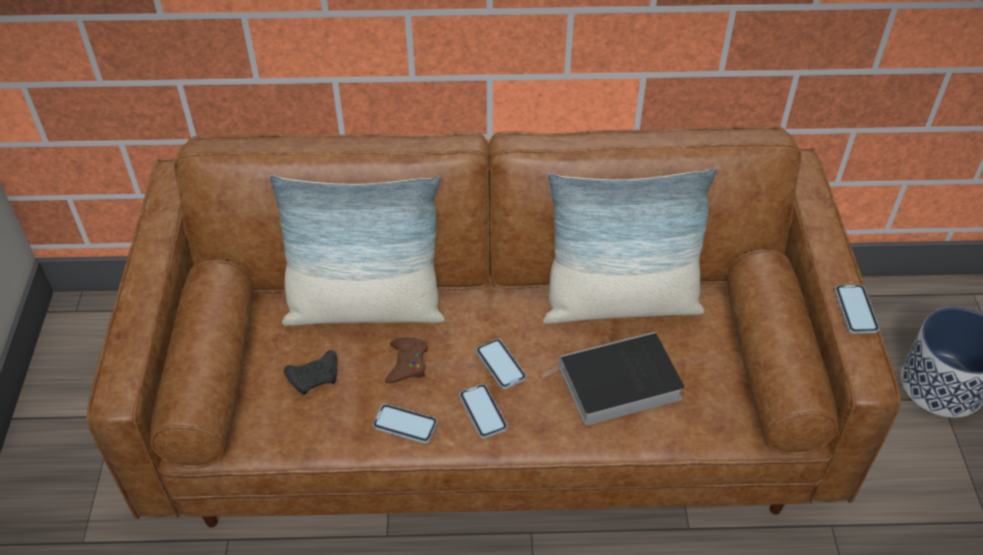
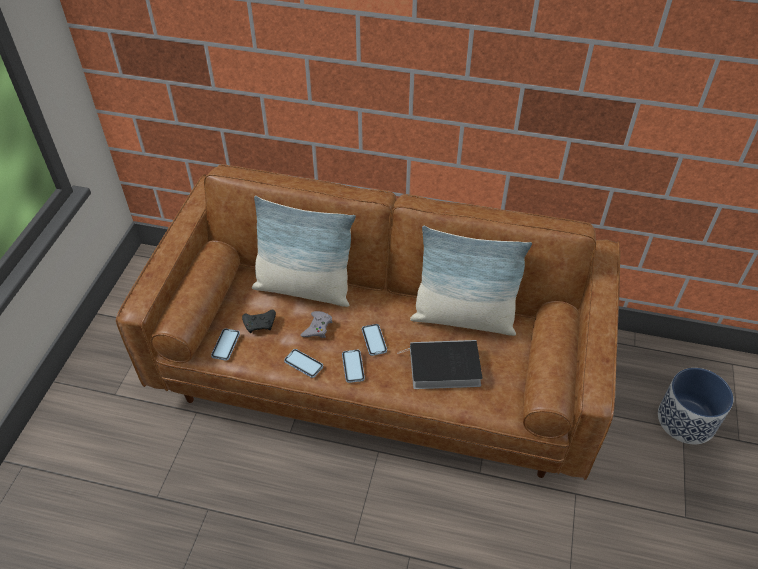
camera: 15 degrees right, 0 degrees up
brown game controller [385,338,428,383] -> grey game controller [300,311,332,338]
phone [835,285,880,334] -> phone moved to [211,328,240,361]

